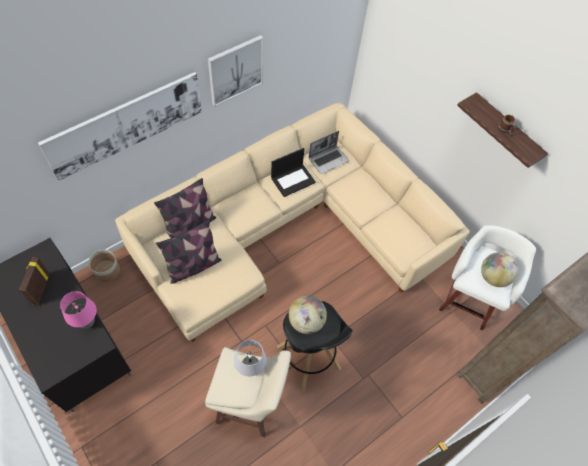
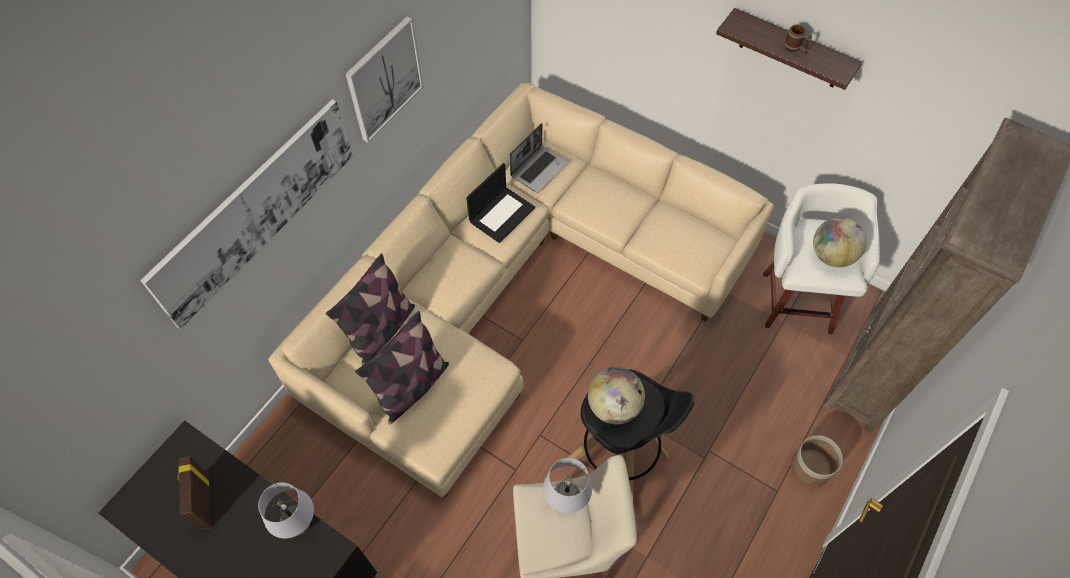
camera: 15 degrees left, 0 degrees up
pink table lamp [60,291,97,328] -> grey table lamp [258,483,314,538]
planter [88,250,120,282] -> planter moved to [791,435,843,486]

